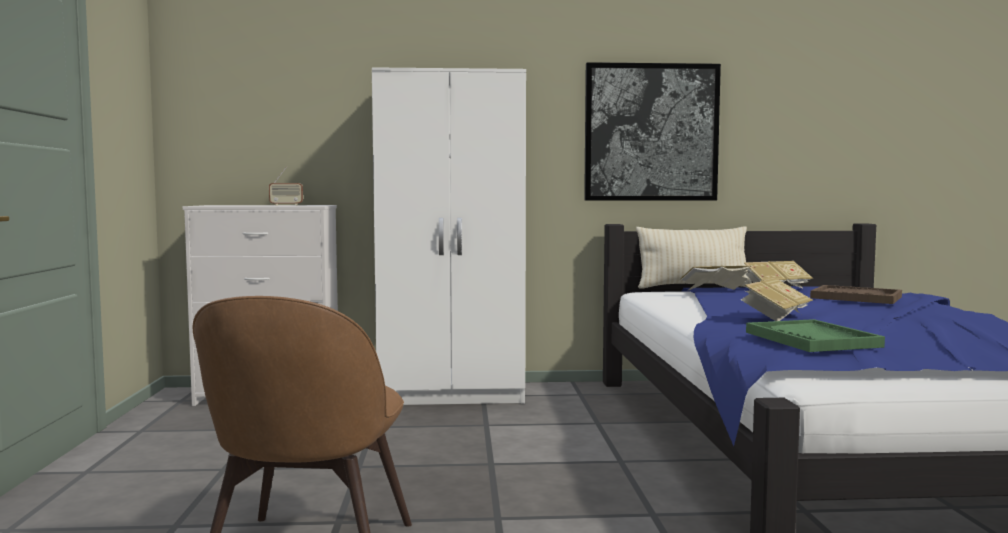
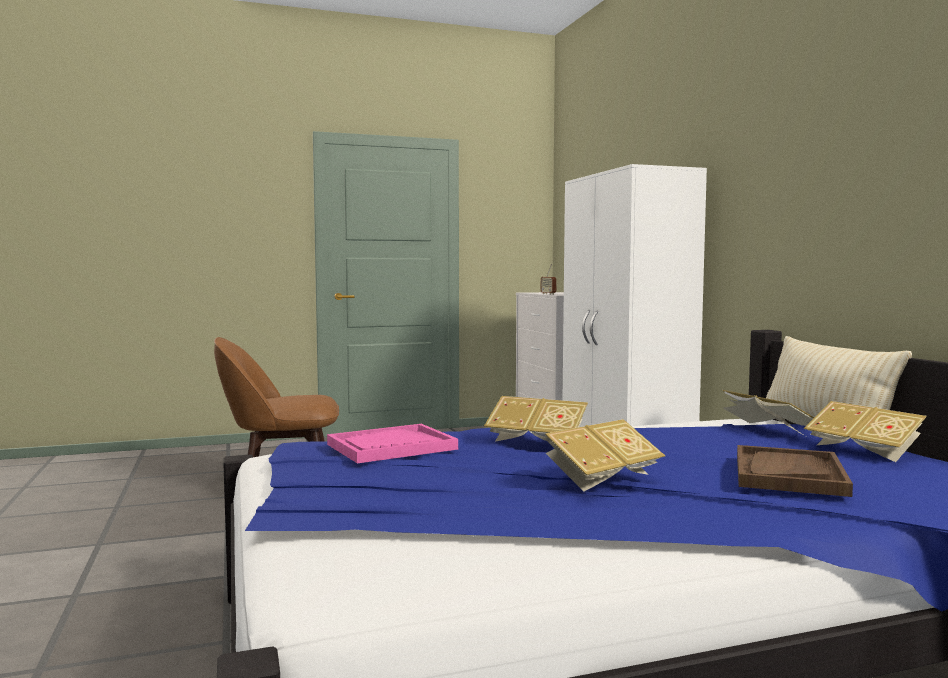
camera: 75 degrees right, 0 degrees up
picture [584,62,721,201] -> none
green tray [746,319,885,352] -> pink tray [327,424,458,464]
none -> book [545,419,665,492]

